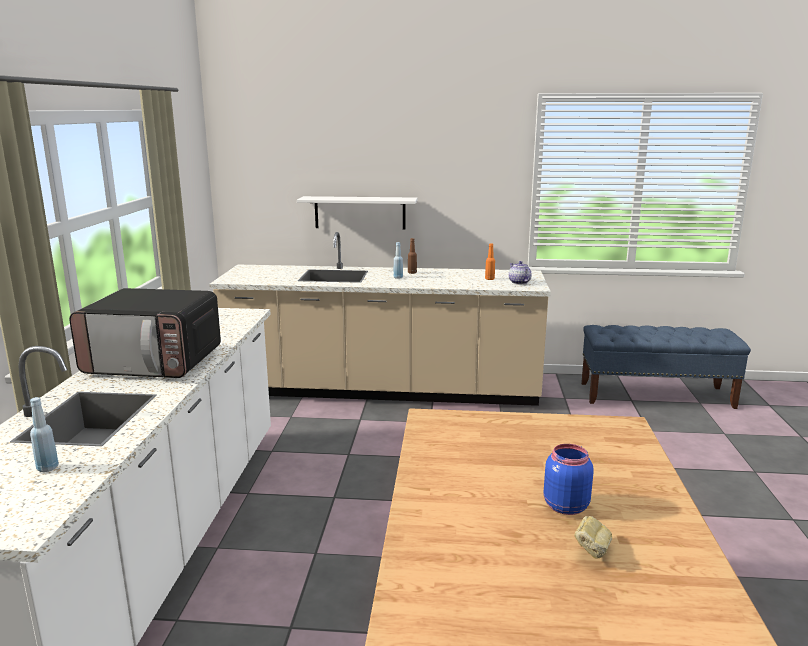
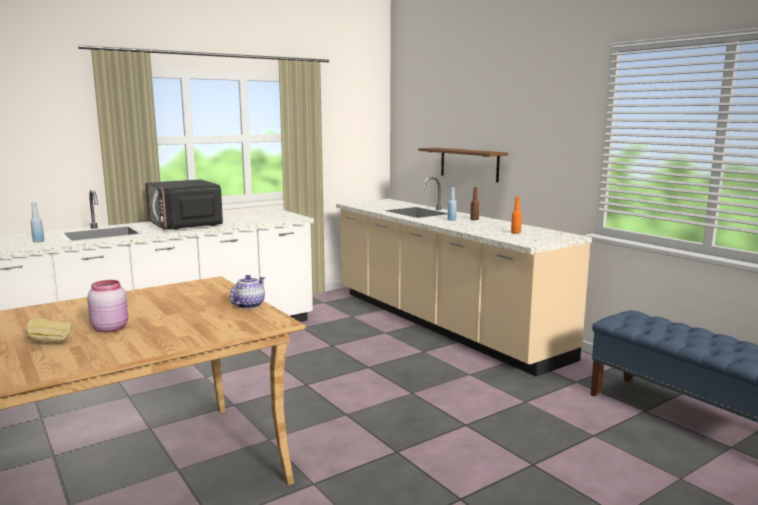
camera: 50 degrees right, 5 degrees down
white shelf [297,196,417,230] -> brown shelf [418,148,508,182]
teapot [509,261,532,284] -> teapot moved to [230,275,265,309]
blue jar [543,444,593,515] -> pink jar [87,280,128,332]

